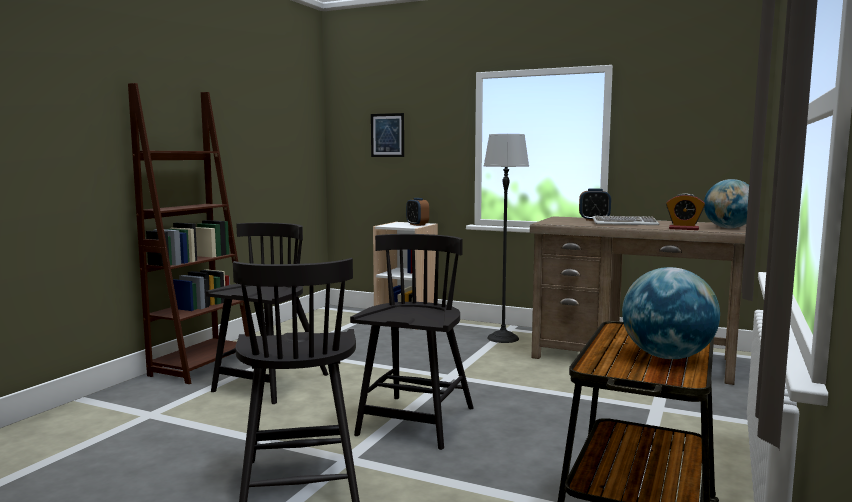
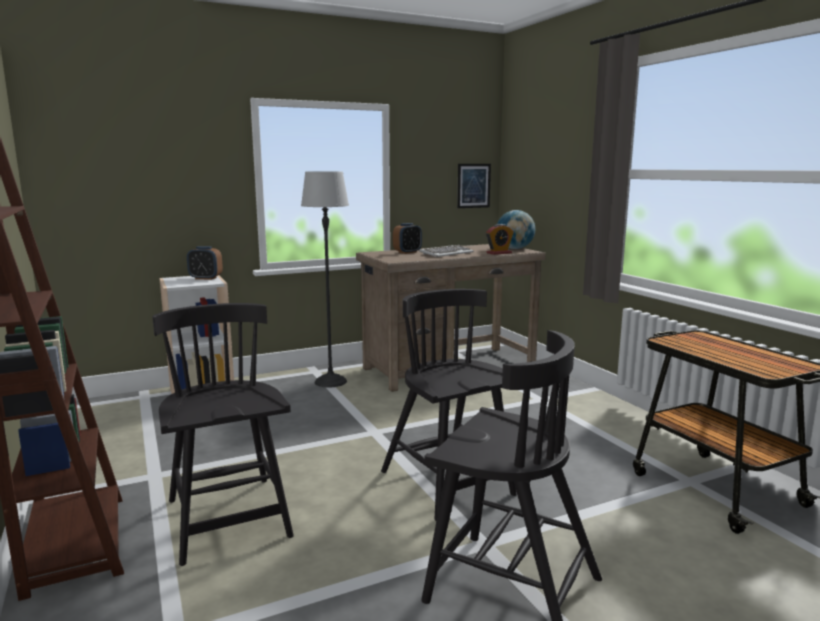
camera: 50 degrees left, 5 degrees up
picture [371,113,404,157] -> picture moved to [457,164,491,208]
globe [622,267,720,359] -> none

